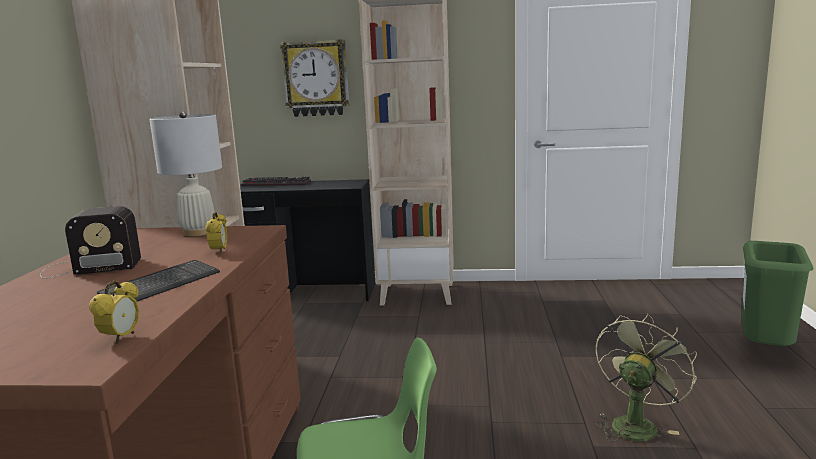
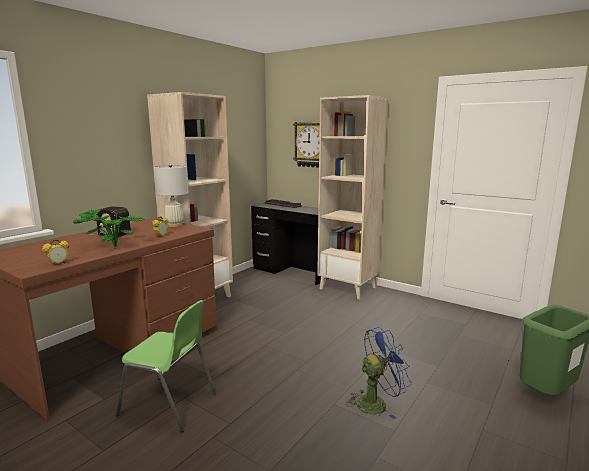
camera: 30 degrees right, 0 degrees up
keyboard [97,260,220,302] -> potted plant [72,209,145,247]
green fan [596,313,697,442] -> blue fan [346,327,412,420]

